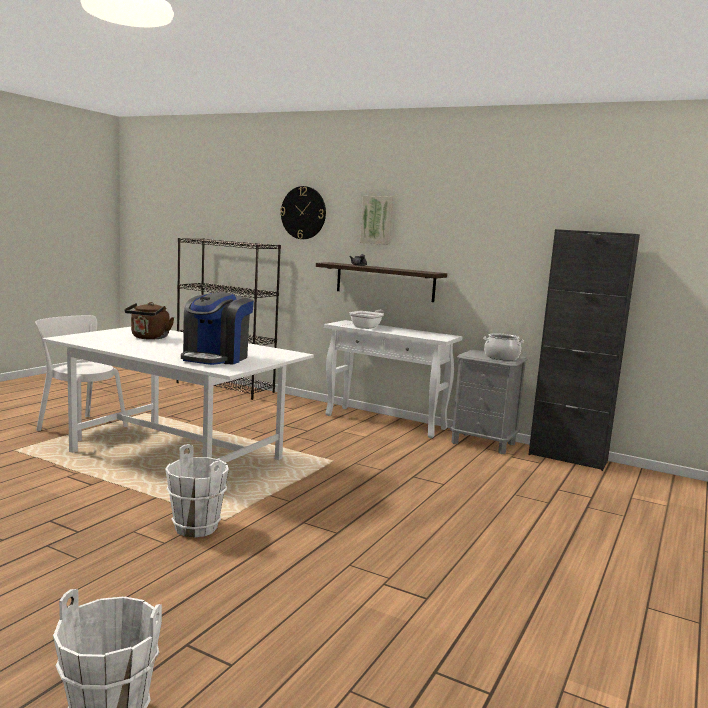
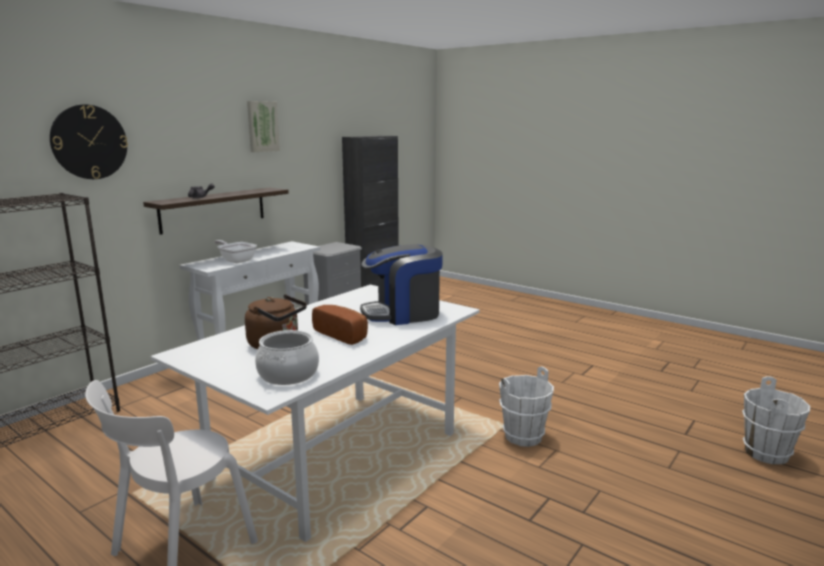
camera: 80 degrees left, 5 degrees up
coffee machine [181,292,254,365] -> coffee machine turned 135 degrees clockwise [360,244,443,325]
picture [360,196,393,245] -> picture moved to [247,101,280,152]
cooking pot [483,333,524,360] -> cooking pot moved to [255,330,319,385]
none -> bread [312,305,368,345]

